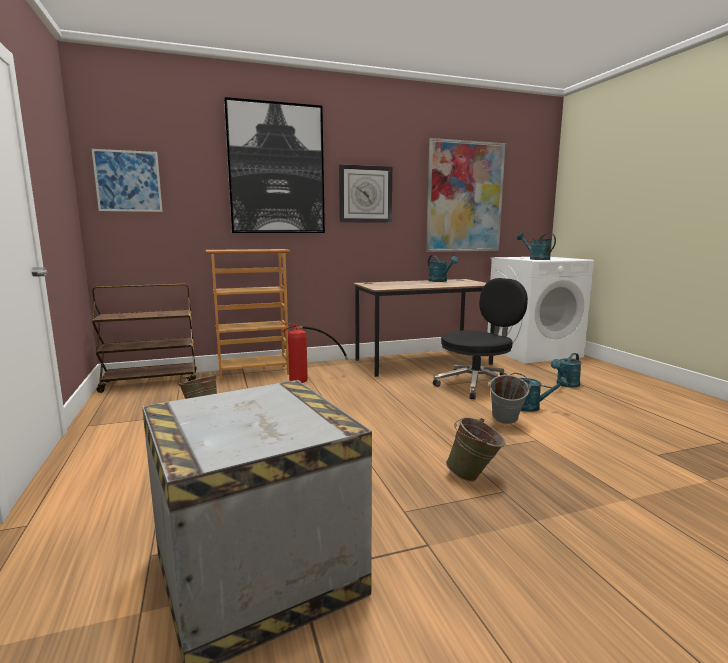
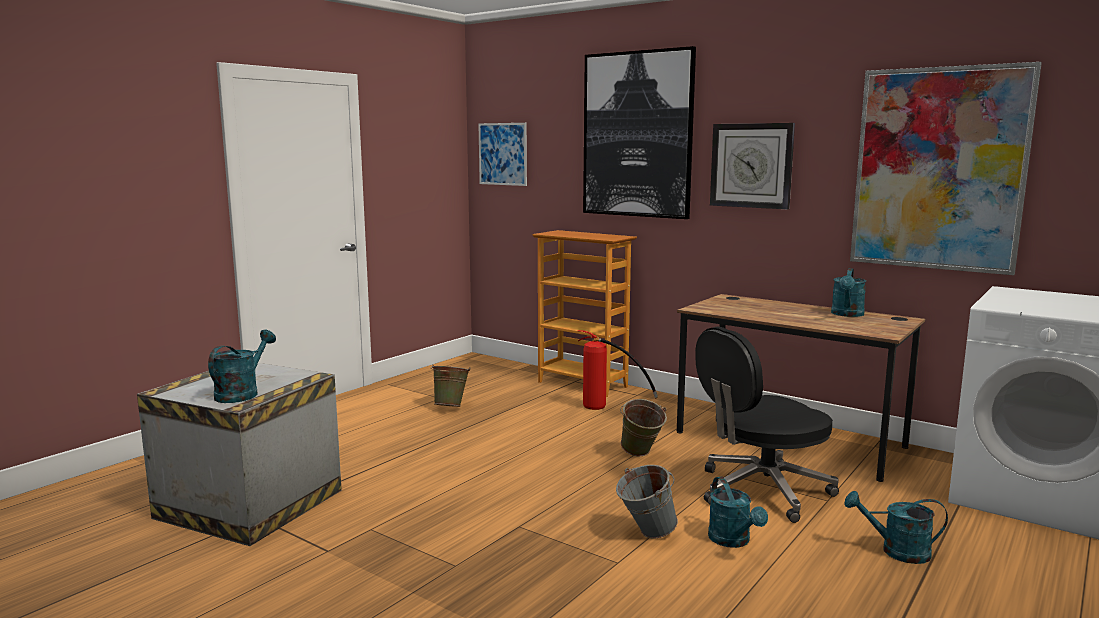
camera: 55 degrees right, 0 degrees up
brown cart [92,284,197,393] -> none
black office chair [433,278,528,400] -> black office chair turned 135 degrees clockwise [695,326,839,523]
green bucket [446,417,505,482] -> green bucket moved to [620,399,667,456]
turquoise watering can [517,233,556,260] -> turquoise watering can moved to [208,330,276,403]

